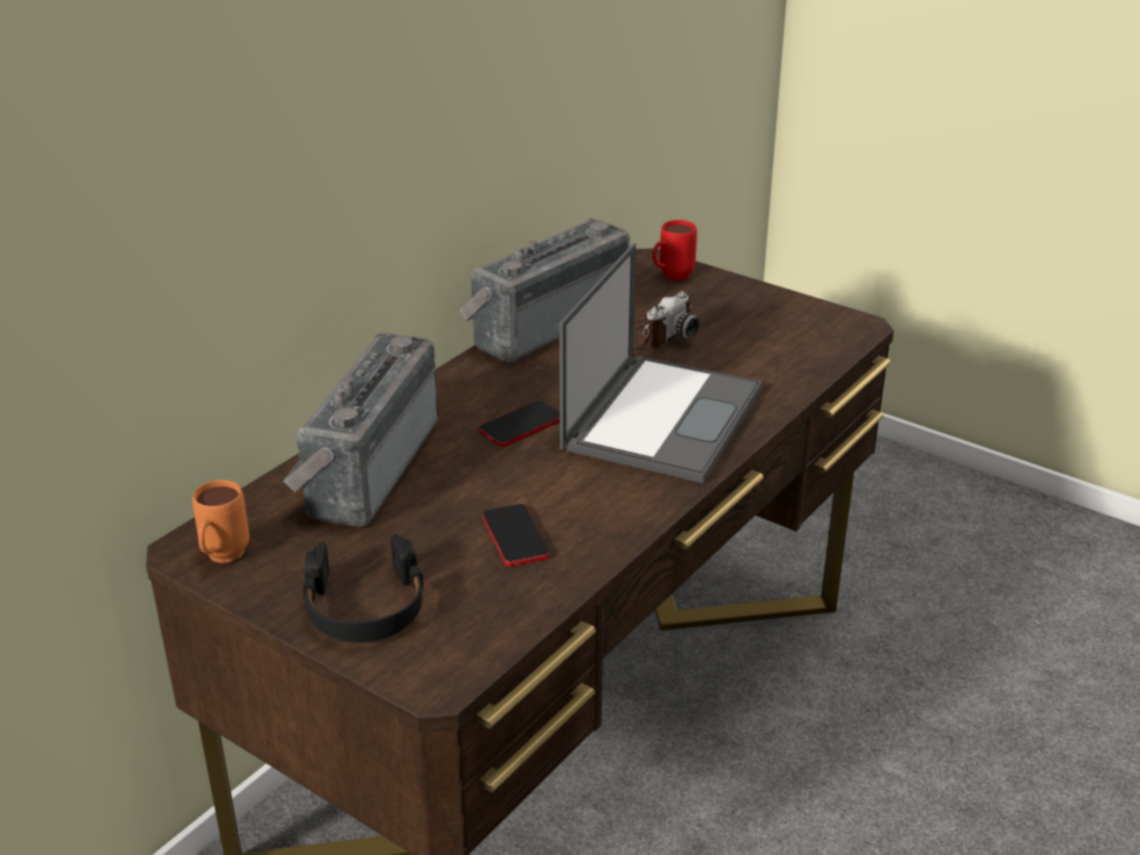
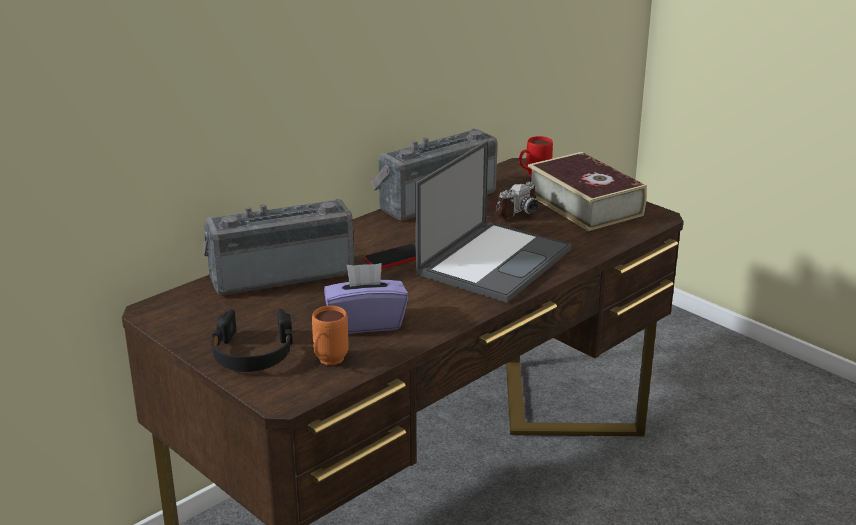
camera: 10 degrees right, 5 degrees down
orange mug [192,480,249,563] -> orange mug moved to [312,306,349,365]
radio [283,333,438,527] -> radio turned 45 degrees clockwise [203,199,354,295]
phone [483,504,549,567] -> purple tissue box [324,263,409,334]
none -> book [528,152,647,231]

